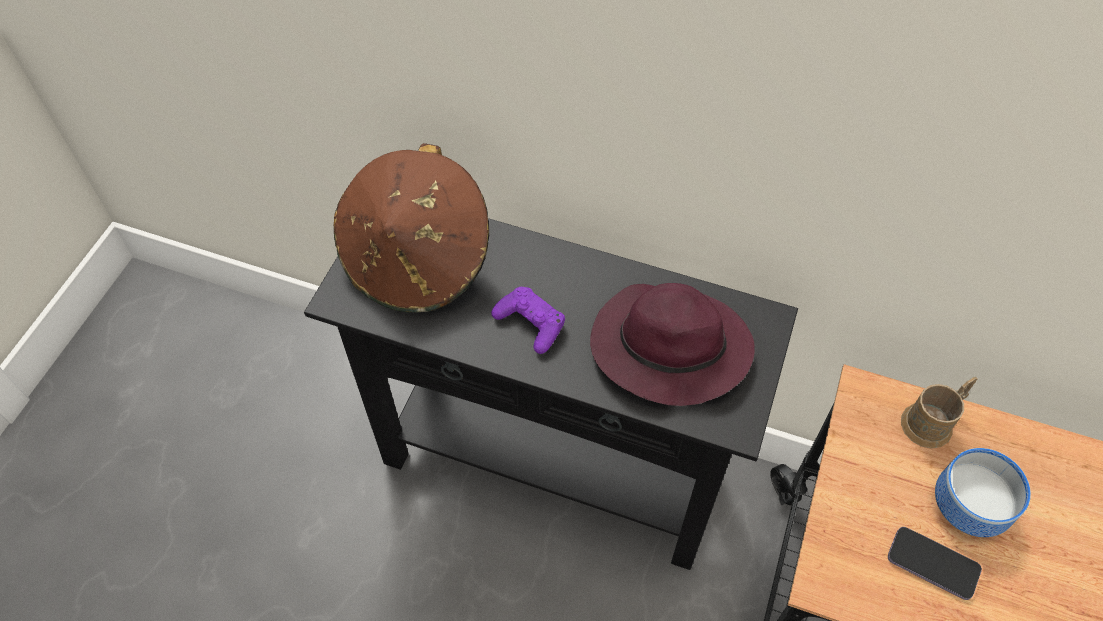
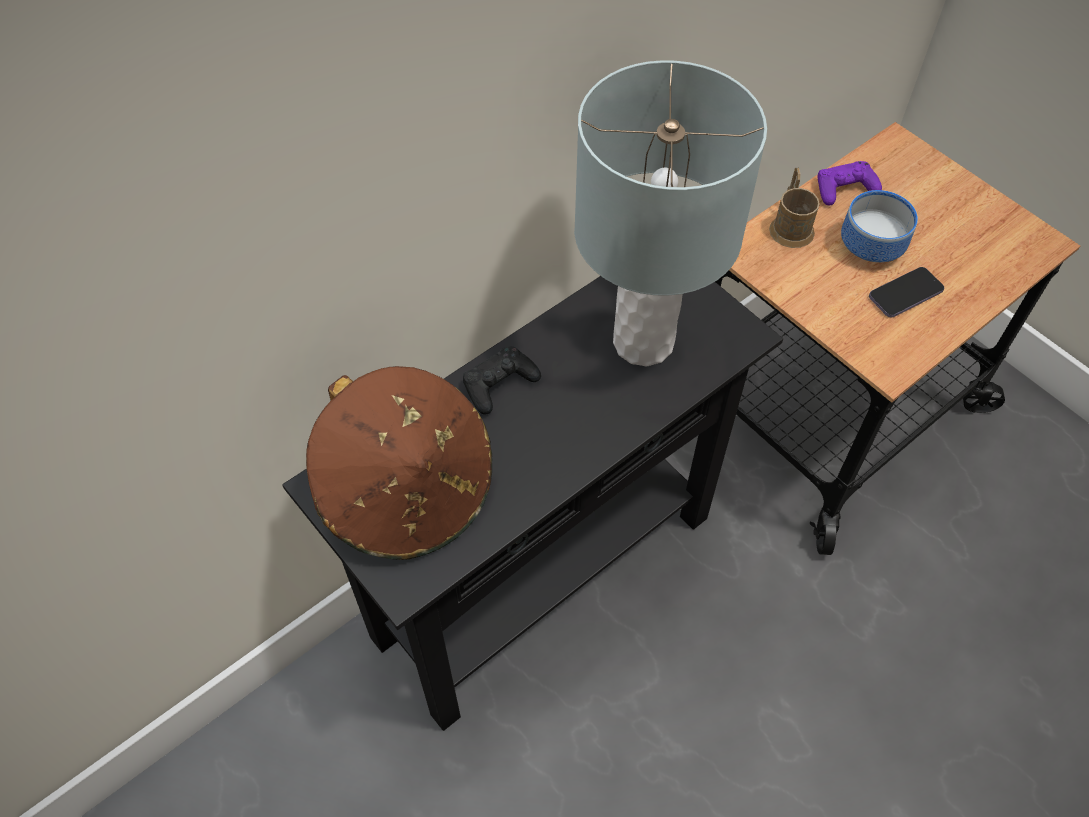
camera: 60 degrees left, 0 degrees up
purple game controller [491,287,565,354] -> purple game controller moved to [818,161,882,205]
purple hat [590,283,755,406] -> grey table lamp [574,60,767,367]
none -> black game controller [463,346,541,415]

